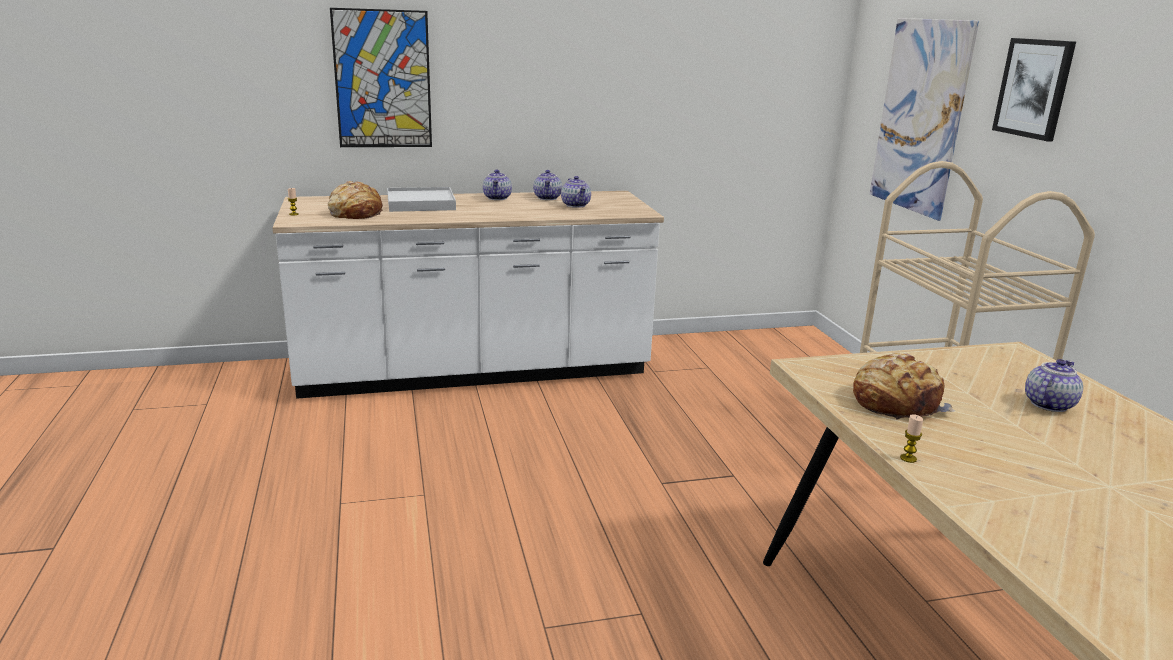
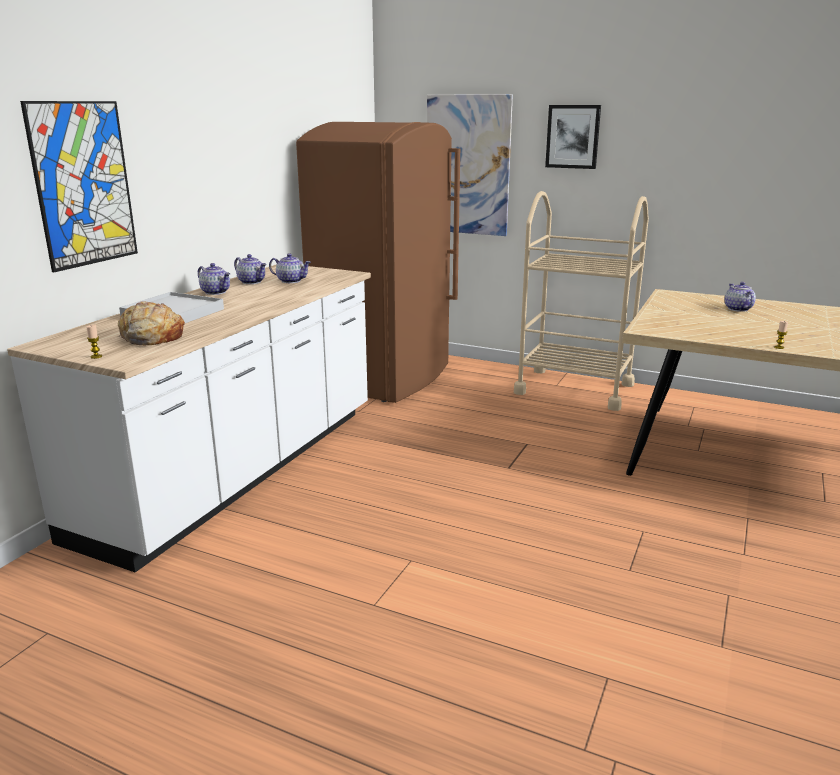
camera: 50 degrees left, 0 degrees up
bread [853,353,956,420] -> none
none -> brown fridge [296,122,460,403]

